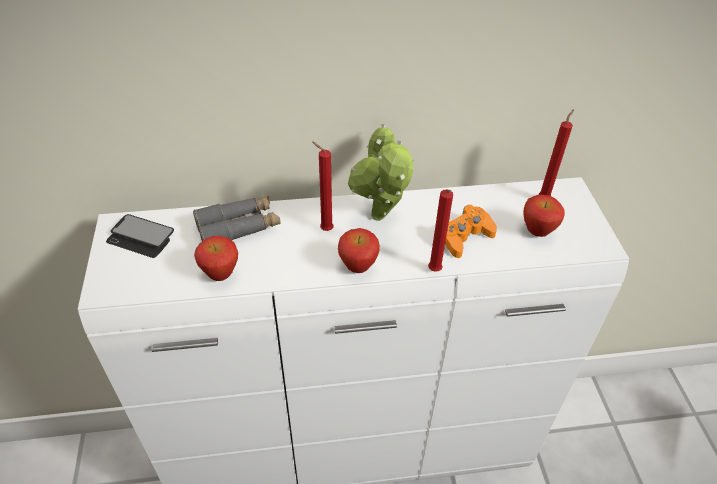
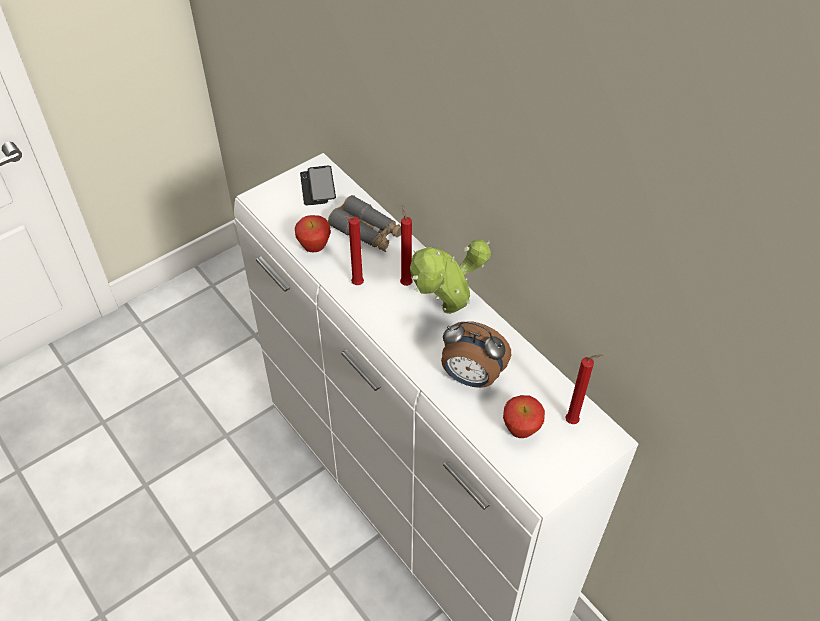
camera: 60 degrees right, 5 degrees up
apple [338,228,380,273] -> none
red candle [428,190,453,272] -> red candle moved to [343,216,364,285]
orange game controller [445,205,497,258] -> alarm clock [441,321,511,388]

